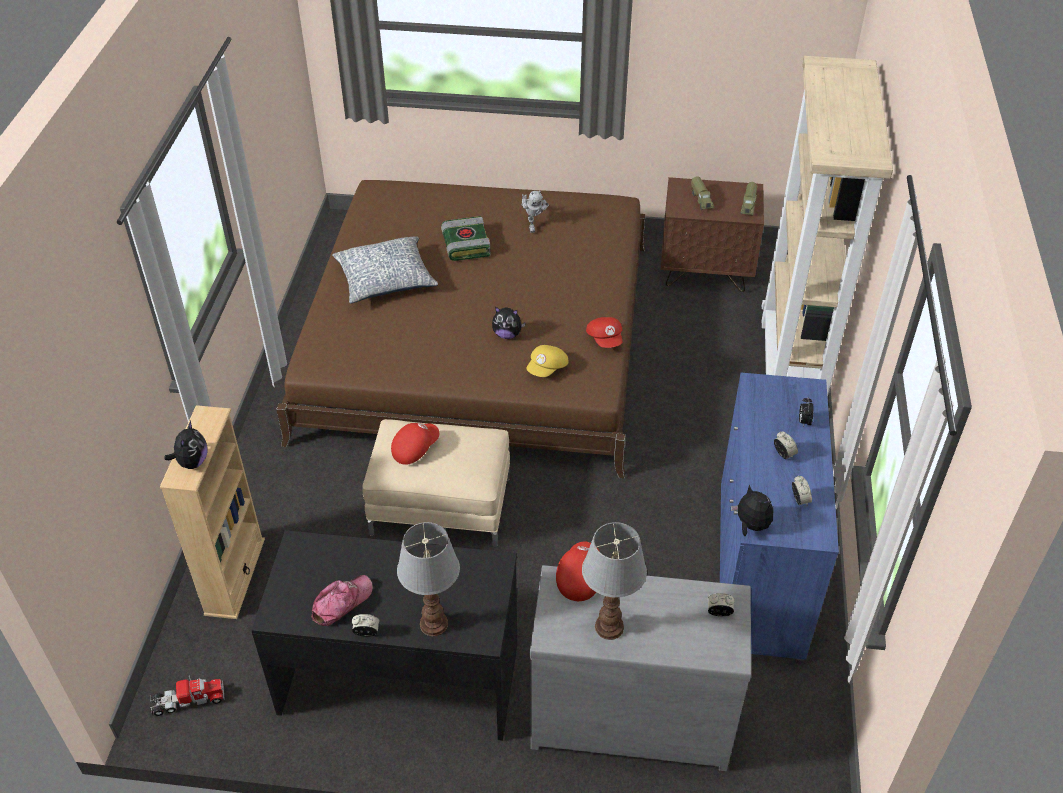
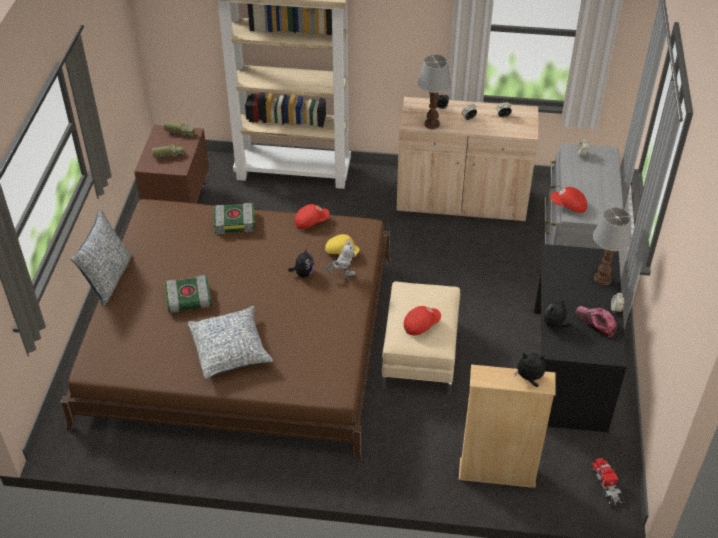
camera: 90 degrees left, 0 degrees up
red cap [391,423,439,465] -> red cap turned 105 degrees clockwise [404,306,441,336]
toy robot [521,190,549,233] -> toy robot moved to [325,242,357,277]
table lamp [582,522,647,640] -> table lamp moved to [418,55,452,129]
blue cabinet [720,373,839,661] -> beige cabinet [396,97,538,221]
plush toy [731,485,773,536] -> plush toy moved to [543,297,572,329]
none -> pillow [70,209,132,306]
none -> book [214,203,255,234]

